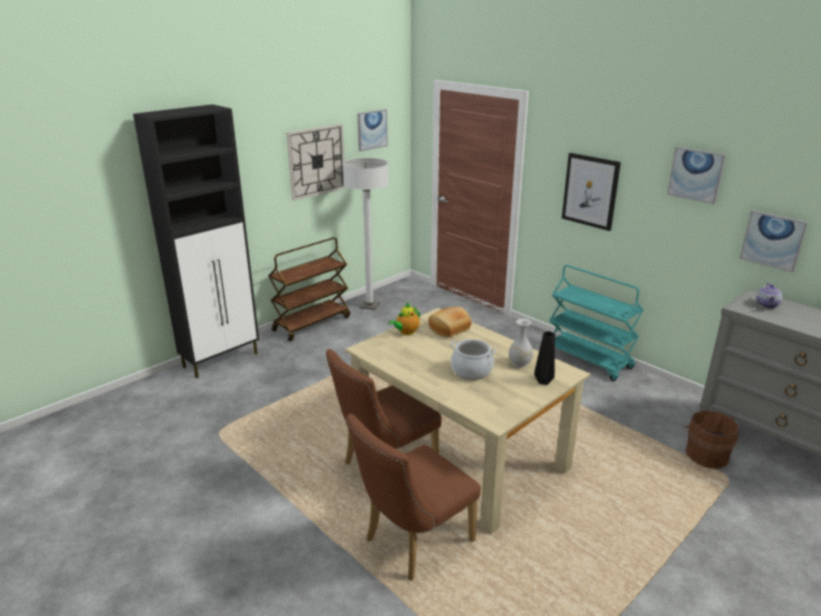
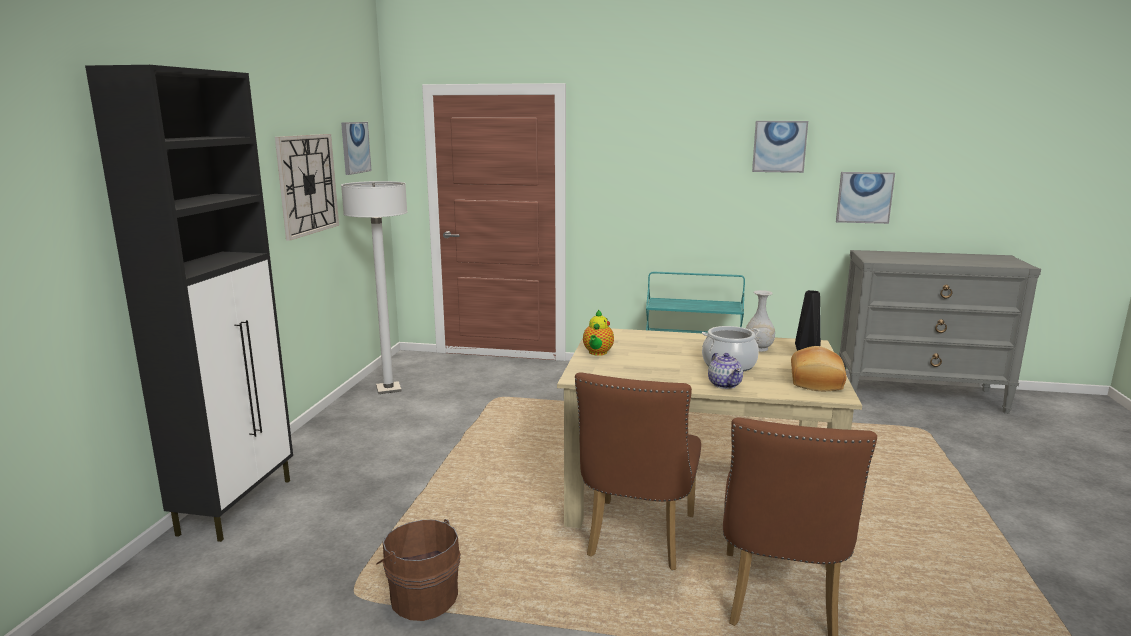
camera: 35 degrees left, 10 degrees down
brown cart [268,237,350,341] -> none
bread [428,307,471,337] -> bread moved to [791,346,846,391]
picture [562,153,621,231] -> none
brown bucket [684,411,740,469] -> brown bucket moved to [376,519,461,621]
teapot [756,283,783,308] -> teapot moved to [708,353,743,389]

